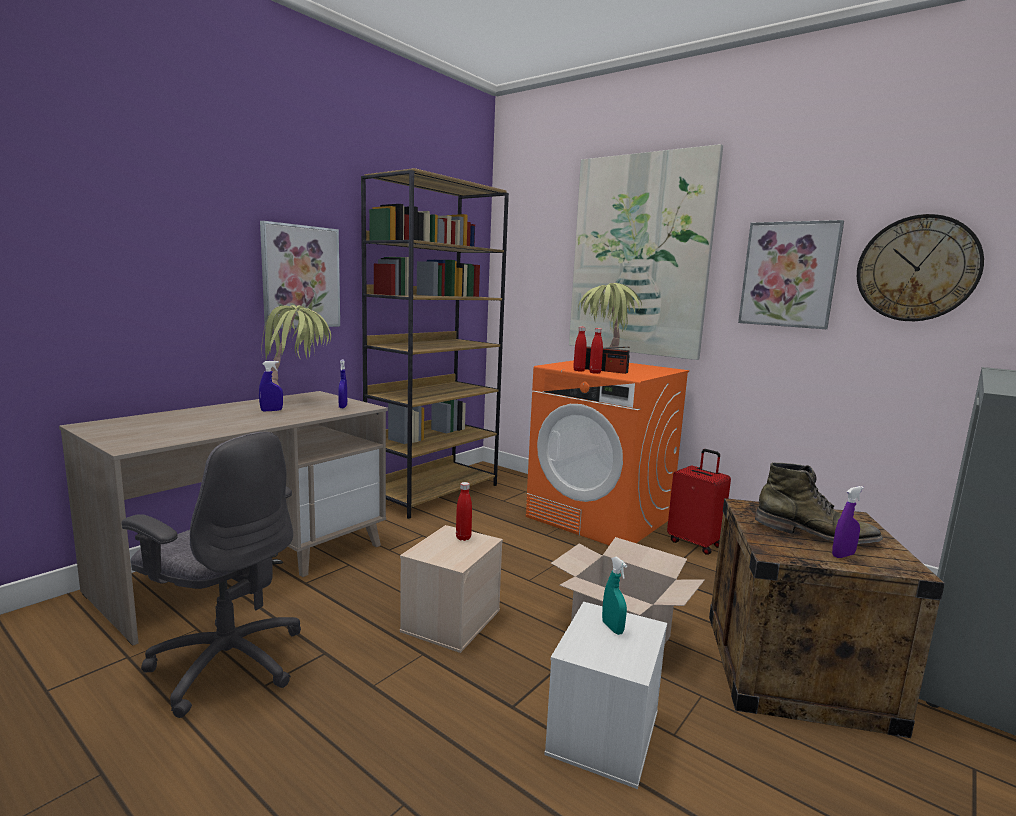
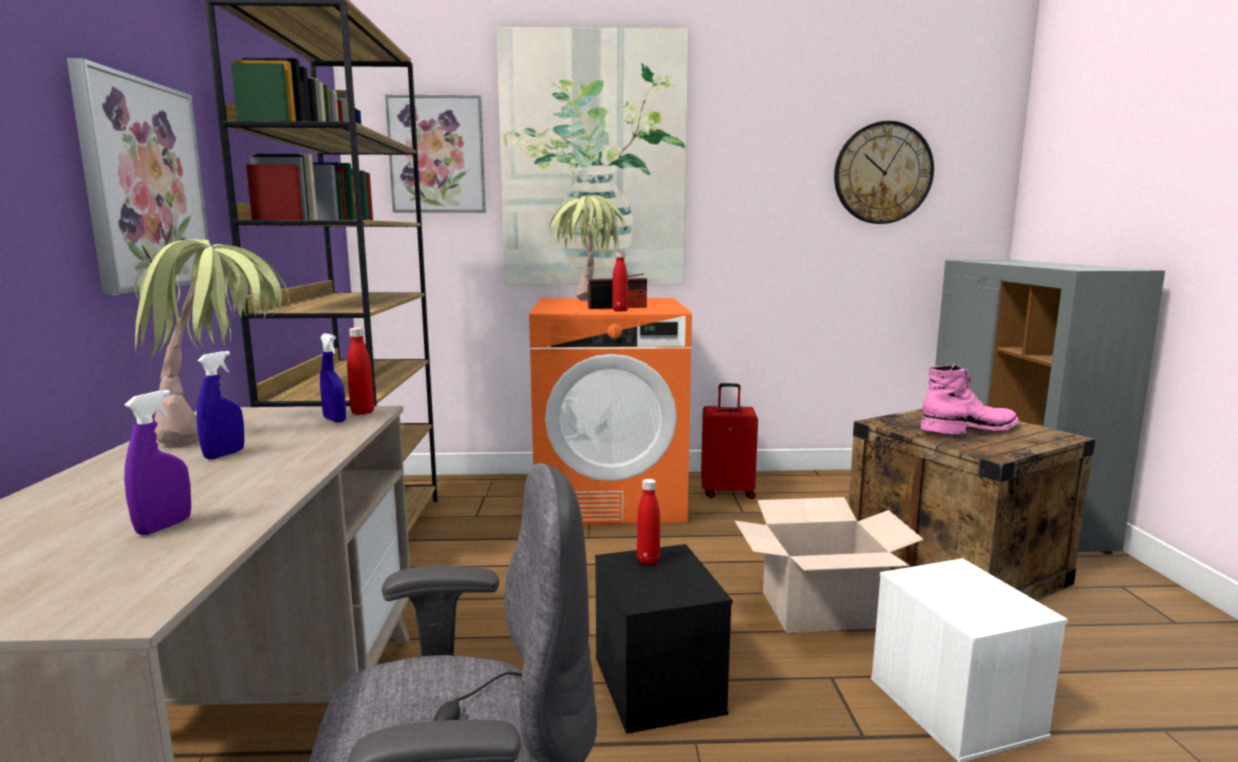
camera: 40 degrees left, 0 degrees up
beige storage box [400,525,503,653] -> black storage box [595,544,733,734]
red bottle [573,327,587,371] -> red bottle moved to [347,327,374,415]
turquoise spray bottle [602,556,627,635] -> none
picture [738,220,844,329] -> picture moved to [385,94,486,213]
green boot [755,462,883,544] -> pink boot [920,364,1019,434]
purple spray bottle [832,486,864,558] -> purple spray bottle moved to [124,390,191,535]

